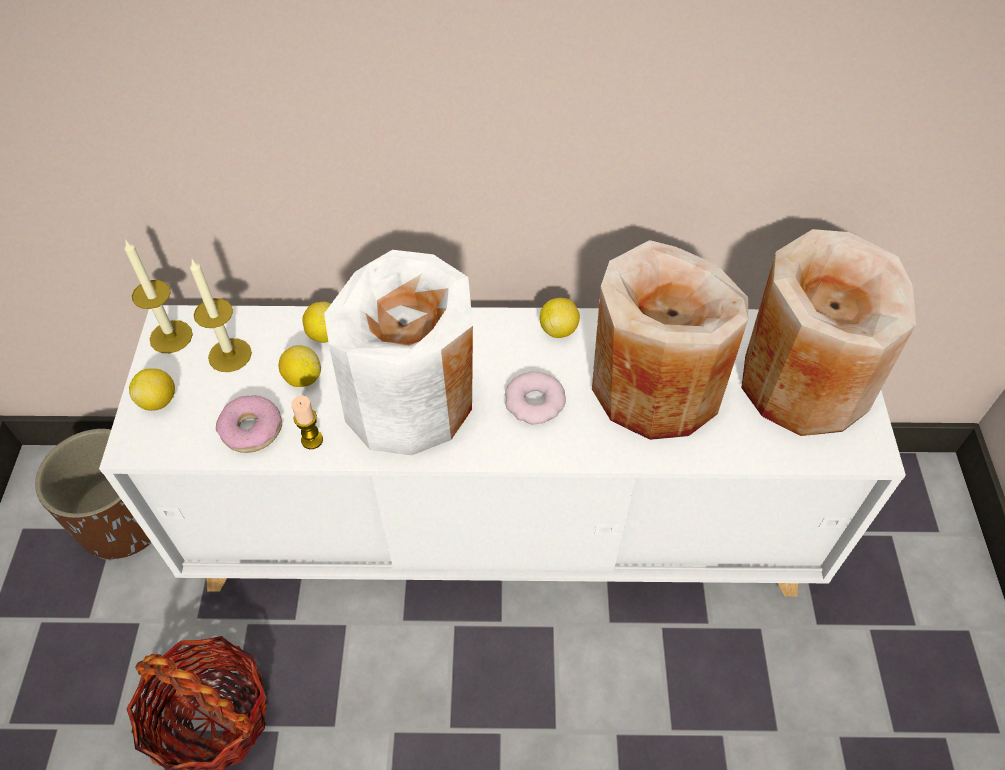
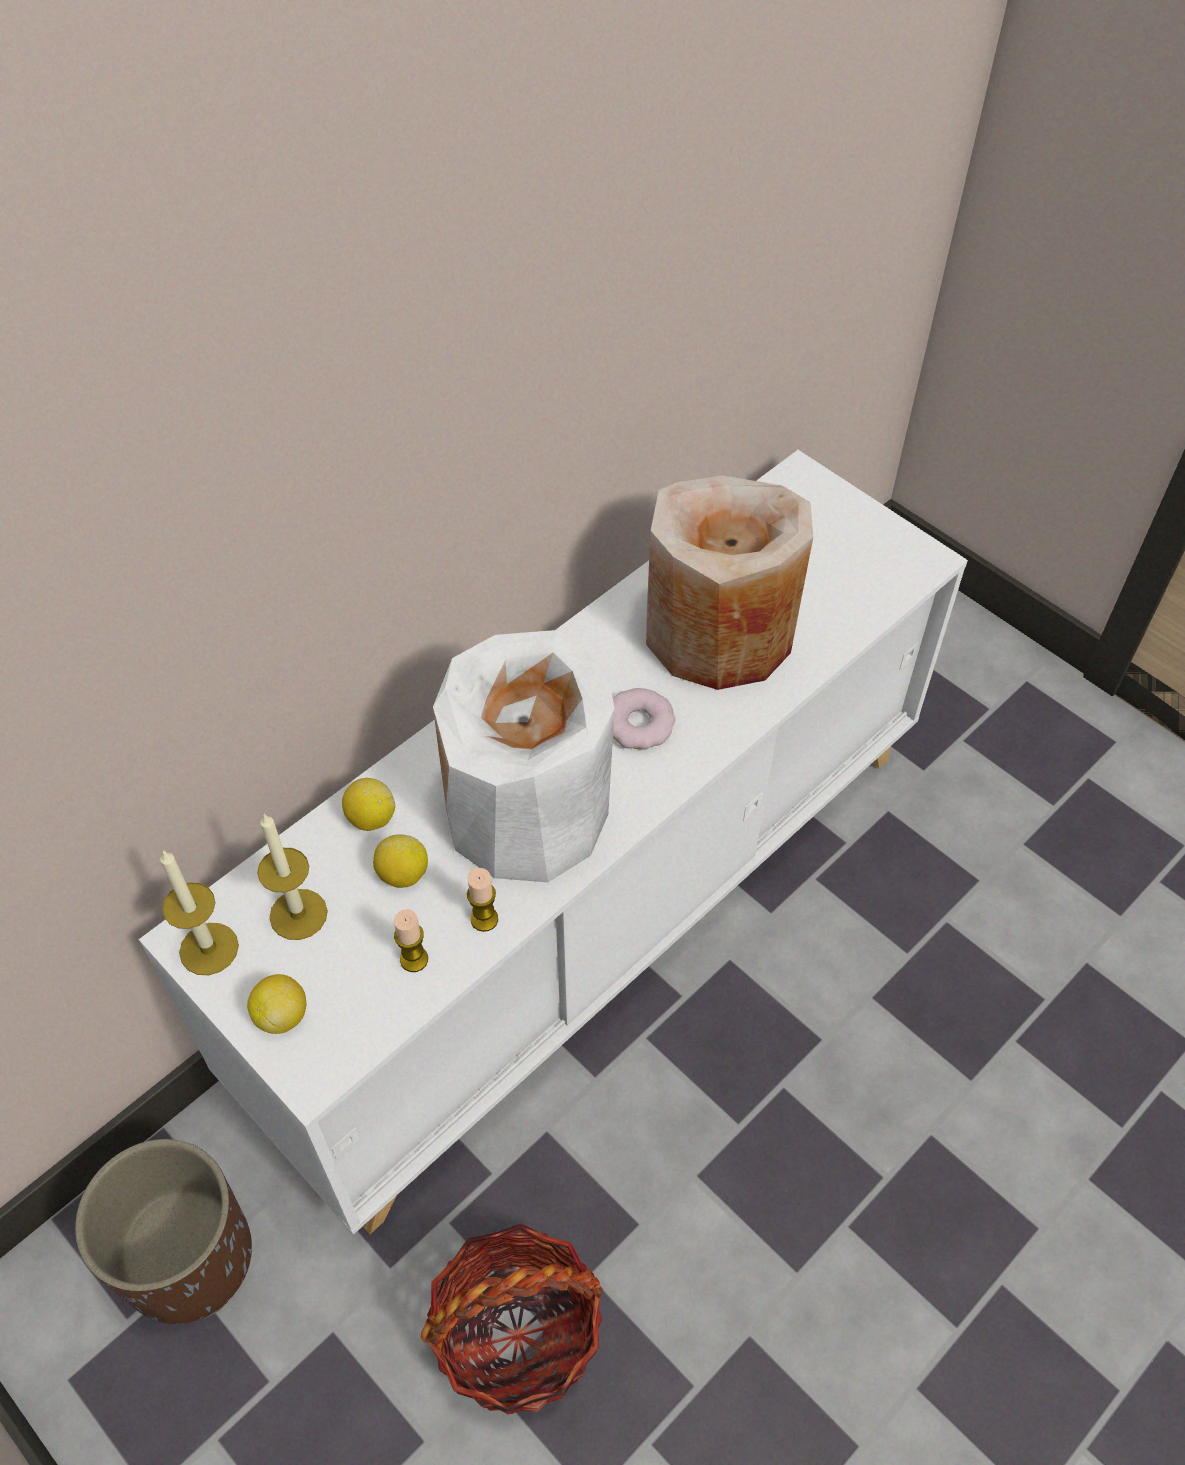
camera: 45 degrees left, 0 degrees up
donut [216,395,282,453] -> candle [394,909,428,972]
lemon [540,298,580,338] -> none
beige vase [741,229,916,436] -> none

